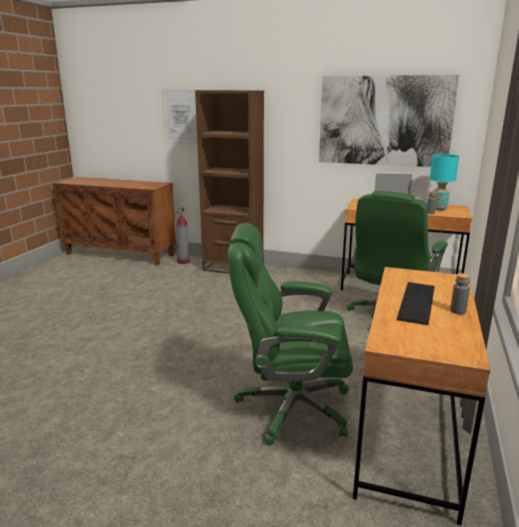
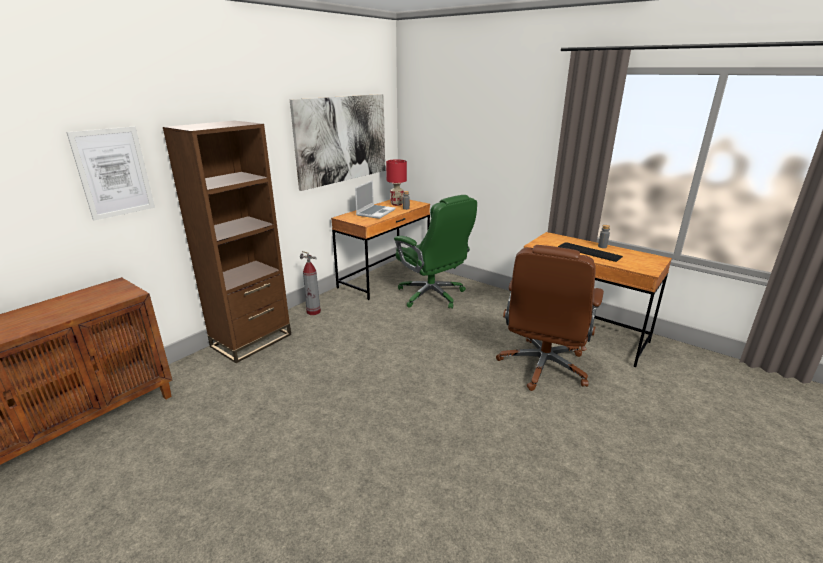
camera: 70 degrees left, 5 degrees up
fire extinguisher [176,206,190,264] -> fire extinguisher moved to [300,251,321,315]
green office chair [228,223,353,445] -> brown office chair [496,245,604,391]
turquoise table lamp [430,154,459,210] -> red table lamp [386,159,407,206]

